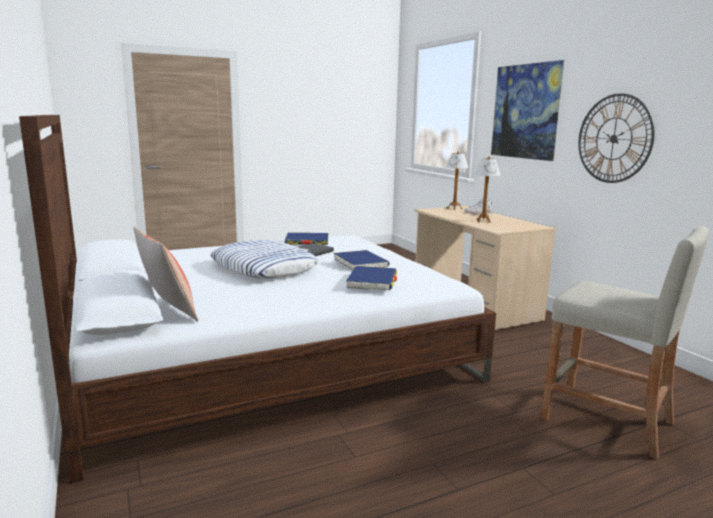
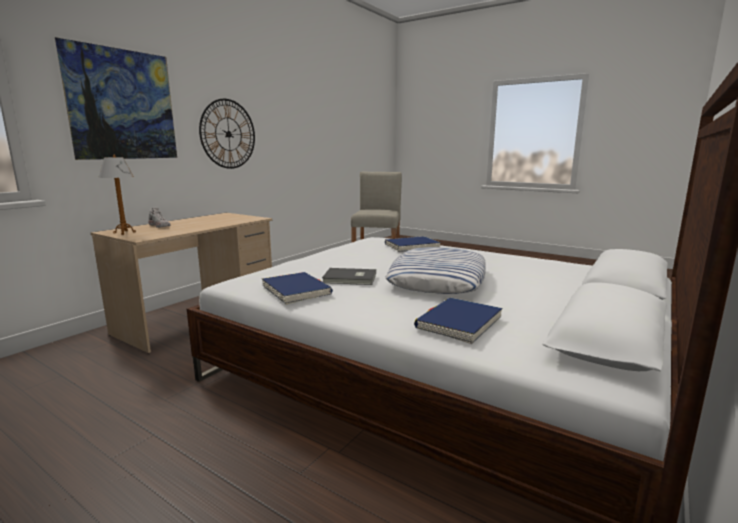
camera: 120 degrees left, 0 degrees up
pillow [133,227,198,322] -> none
blue book [334,250,390,271] -> blue book moved to [414,298,503,344]
table lamp [474,157,501,223] -> none

